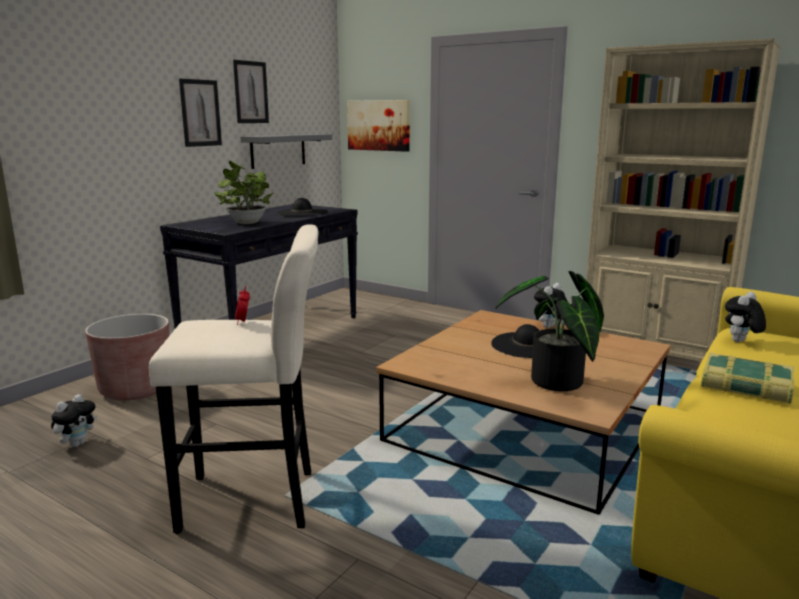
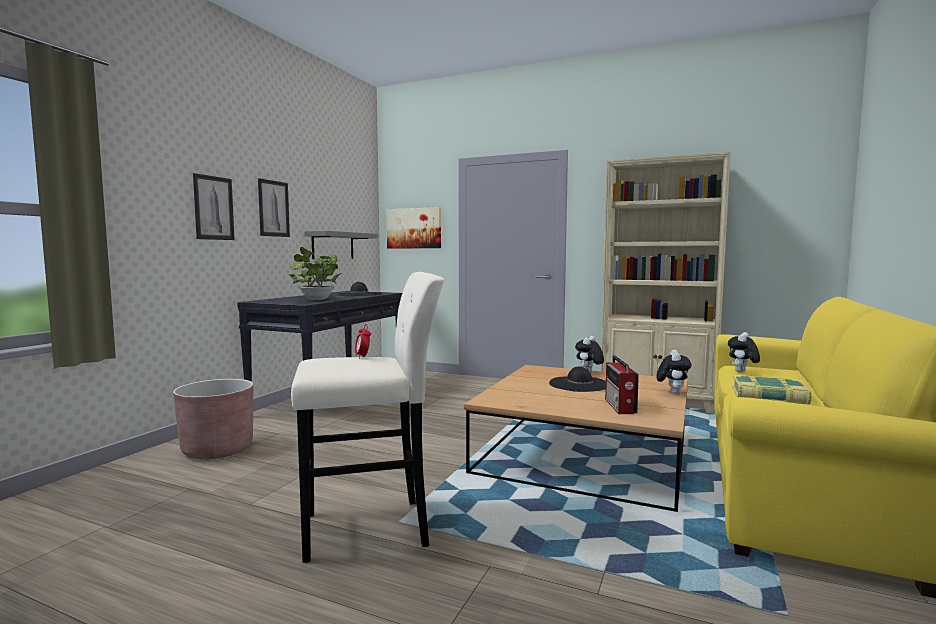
camera: 10 degrees left, 10 degrees down
plush toy [51,394,97,447] -> plush toy moved to [657,350,692,394]
picture [233,60,269,123] -> picture moved to [193,173,235,240]
potted plant [495,271,604,391] -> radio [605,355,639,414]

